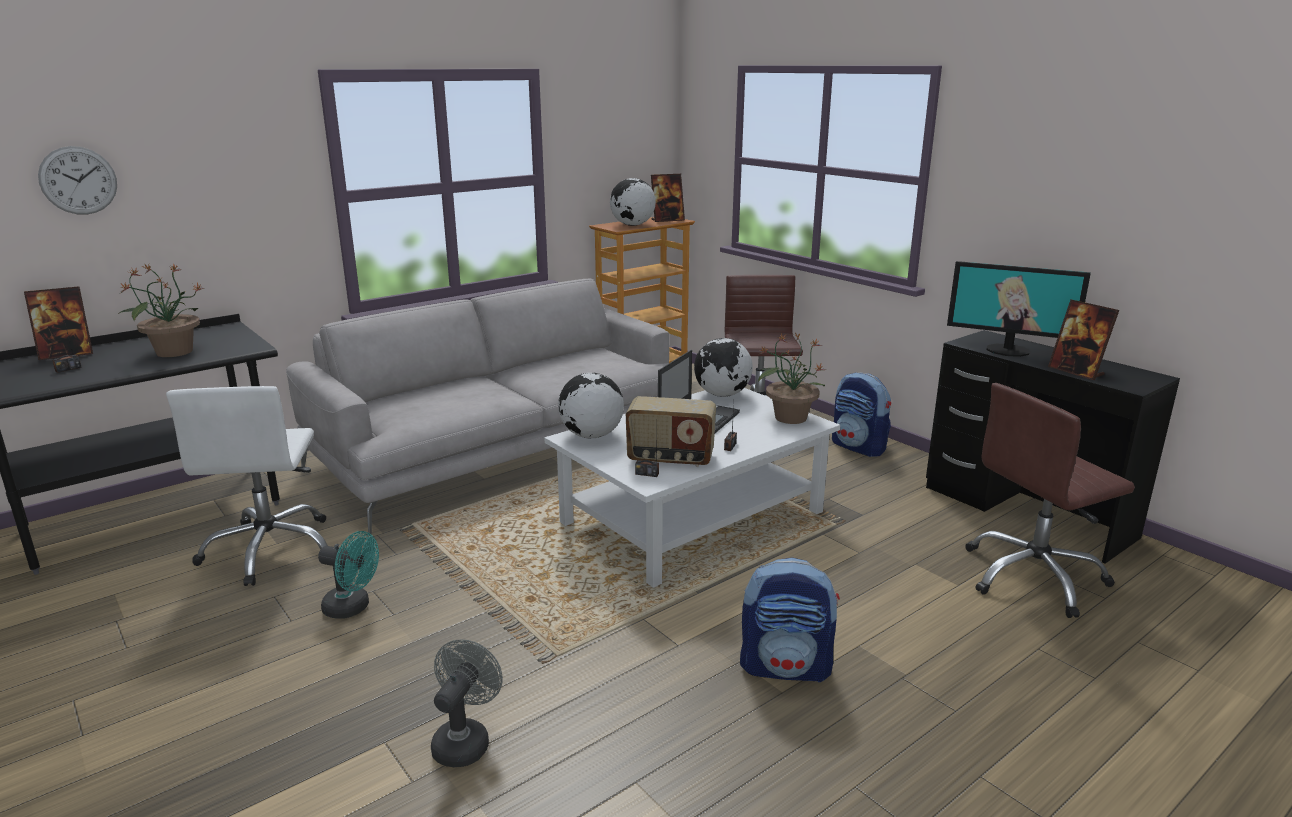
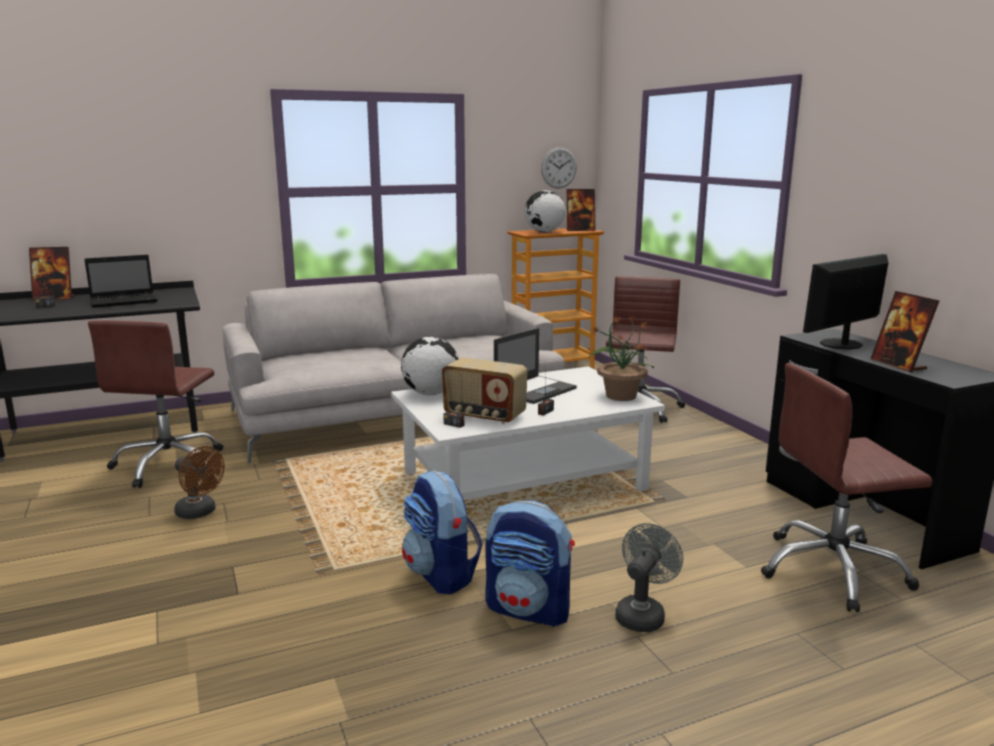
camera: 15 degrees right, 5 degrees down
wall clock [38,146,117,215] -> wall clock moved to [541,147,577,189]
potted plant [118,263,204,357] -> laptop [84,255,158,307]
white office chair [166,386,328,586] -> brown office chair [88,320,223,488]
turquoise fan [318,531,379,619] -> brown fan [174,446,225,519]
grey fan [431,639,503,767] -> grey fan moved to [615,523,683,632]
globe [694,338,753,397] -> none
backpack [832,372,891,457] -> backpack moved to [402,470,483,594]
monitor [947,261,1091,357] -> monitor turned 105 degrees clockwise [803,254,888,350]

